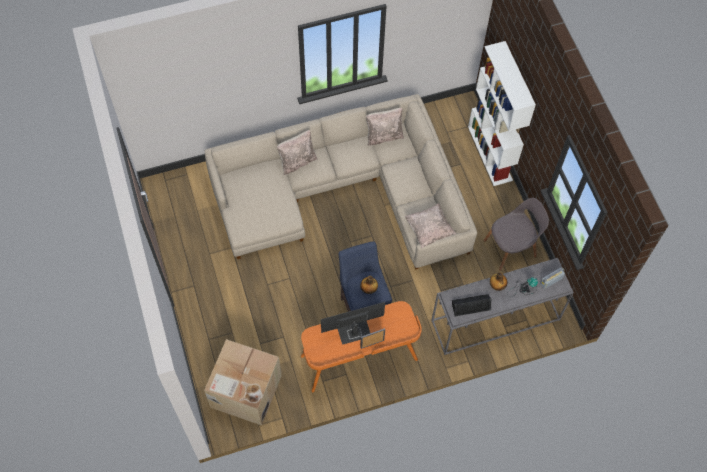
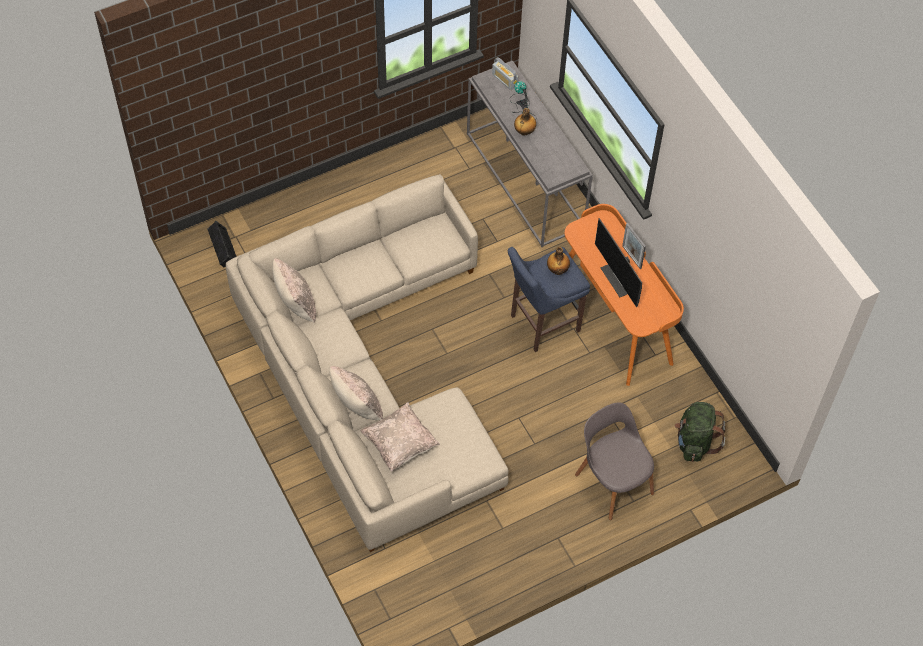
camera: 100 degrees left, 5 degrees down
cardboard box [204,339,282,425] -> green backpack [674,402,725,462]
beige pillow [405,203,456,248] -> beige pillow moved to [361,402,440,472]
black speaker [452,294,491,317] -> black speaker moved to [207,221,237,267]
white bookcase [468,41,536,186] -> none
grey chair [484,198,549,271] -> grey chair moved to [575,403,654,520]

